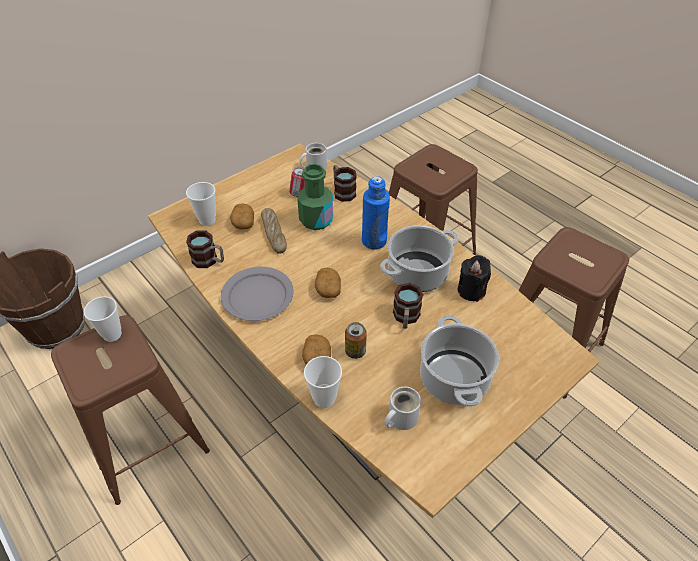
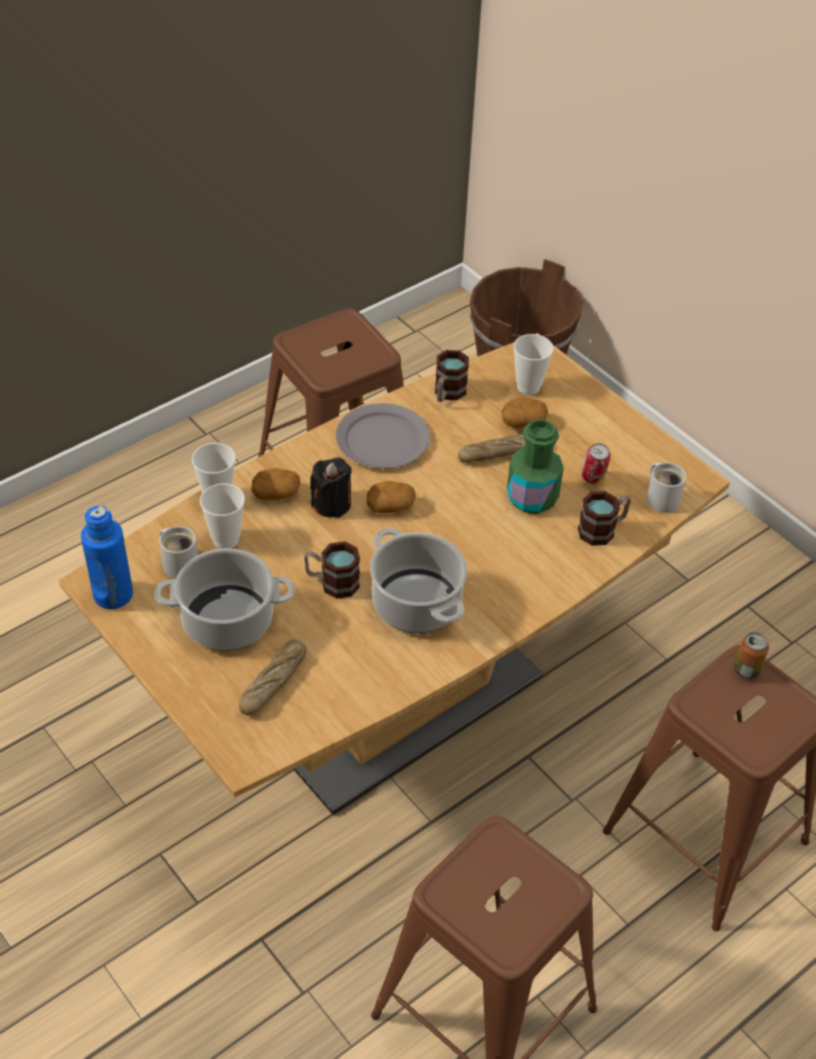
camera: 90 degrees right, 0 degrees up
cup [84,296,122,342] -> cup moved to [200,483,245,549]
can [345,322,367,359] -> can moved to [734,632,769,679]
blue bottle [362,176,390,249] -> blue bottle moved to [81,506,133,609]
black candle [458,255,491,302] -> black candle moved to [310,457,352,518]
none -> bread [239,640,306,715]

